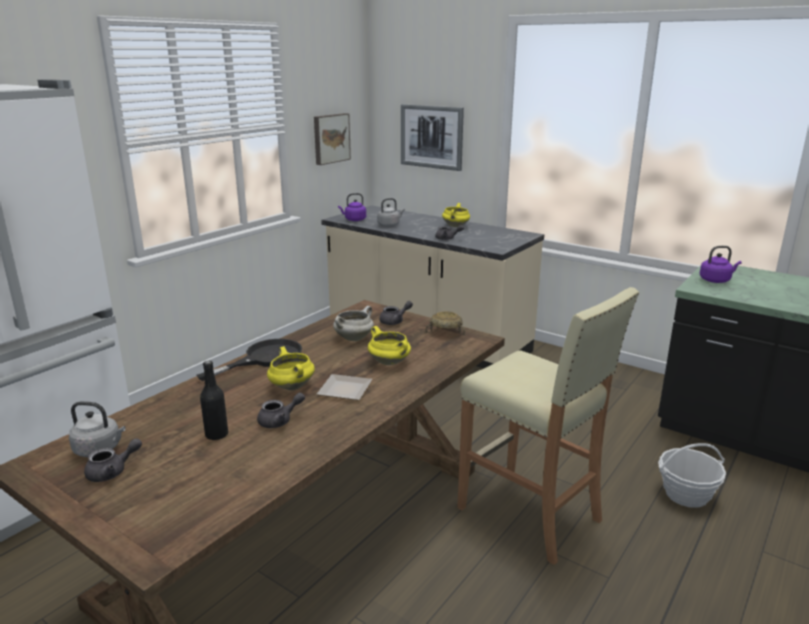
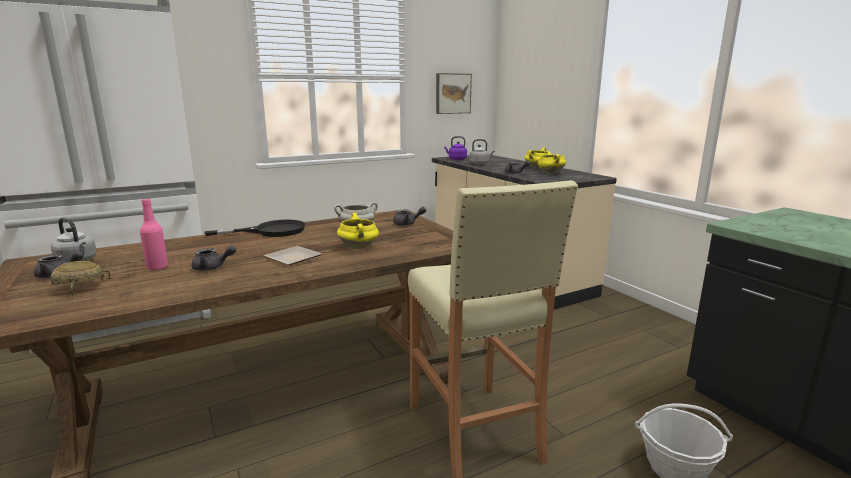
camera: 25 degrees right, 5 degrees down
black bottle [200,361,228,440] -> pink bottle [140,198,168,270]
yellow cooking pot [267,346,315,390] -> yellow cooking pot moved to [538,151,566,174]
picture [401,104,464,171] -> none
beige bowl [425,312,465,336] -> beige bowl moved to [50,261,112,296]
purple kettle [700,246,742,283] -> none

